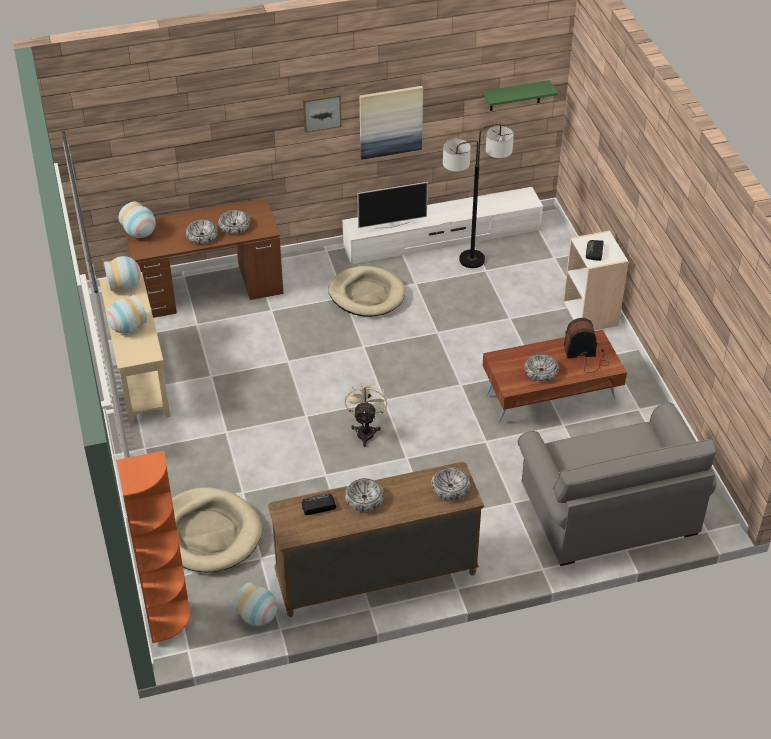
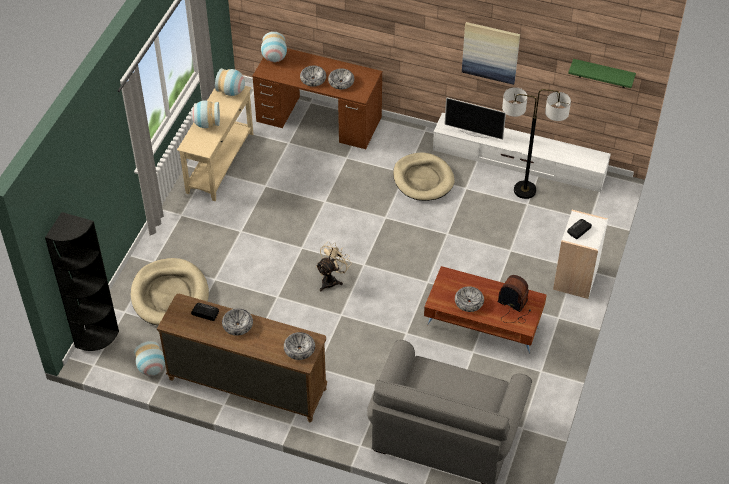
camera: 35 degrees right, 5 degrees up
orange bookcase [116,451,190,643] -> black bookcase [45,212,119,351]
picture [303,93,342,133] -> none

